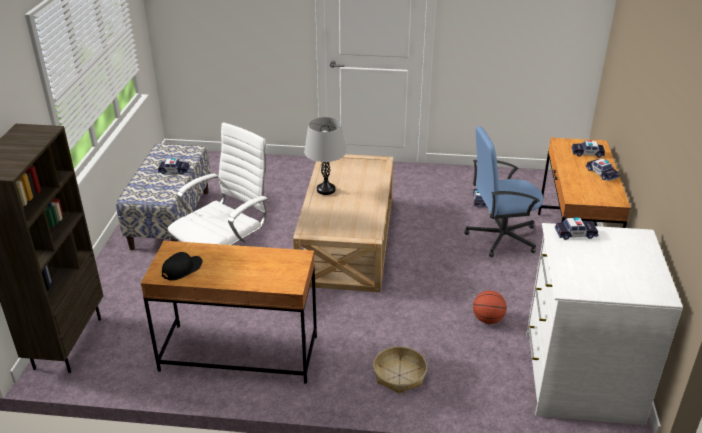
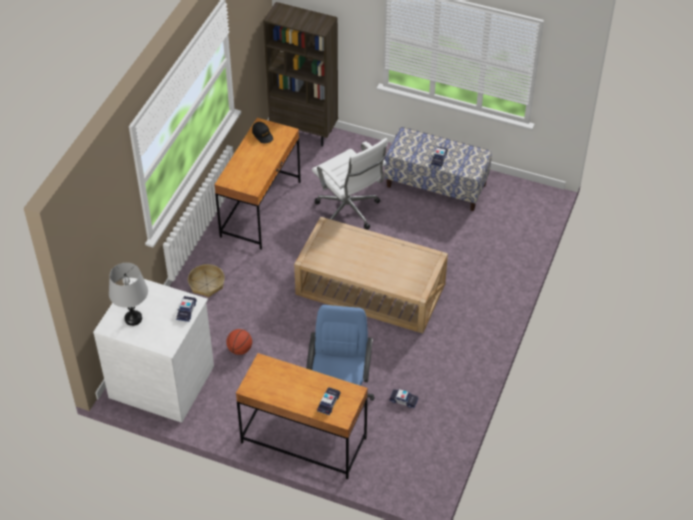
camera: 105 degrees right, 15 degrees up
grey table lamp [304,117,346,195] -> grey table lamp moved to [109,263,148,326]
toy car [586,158,619,181] -> none

